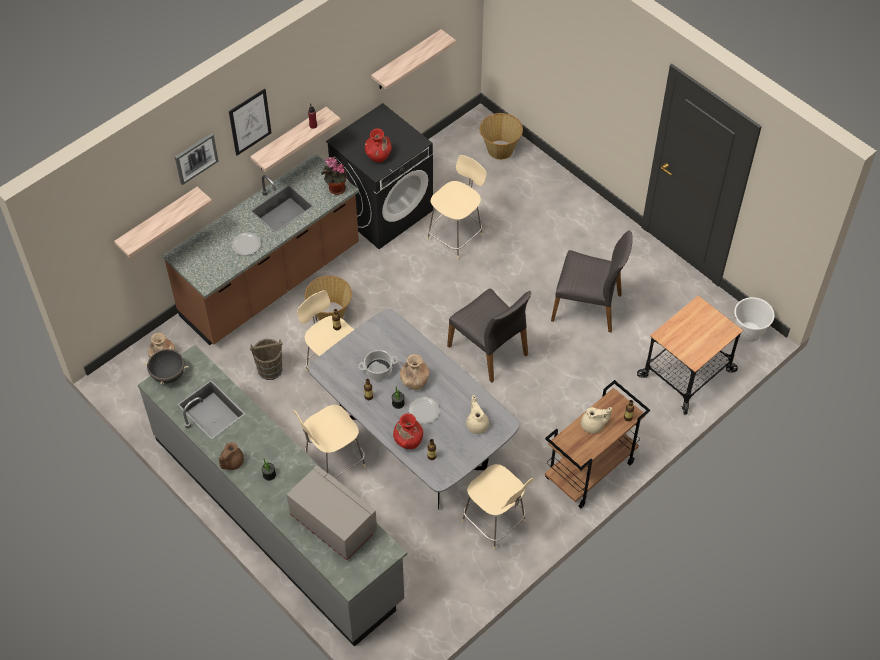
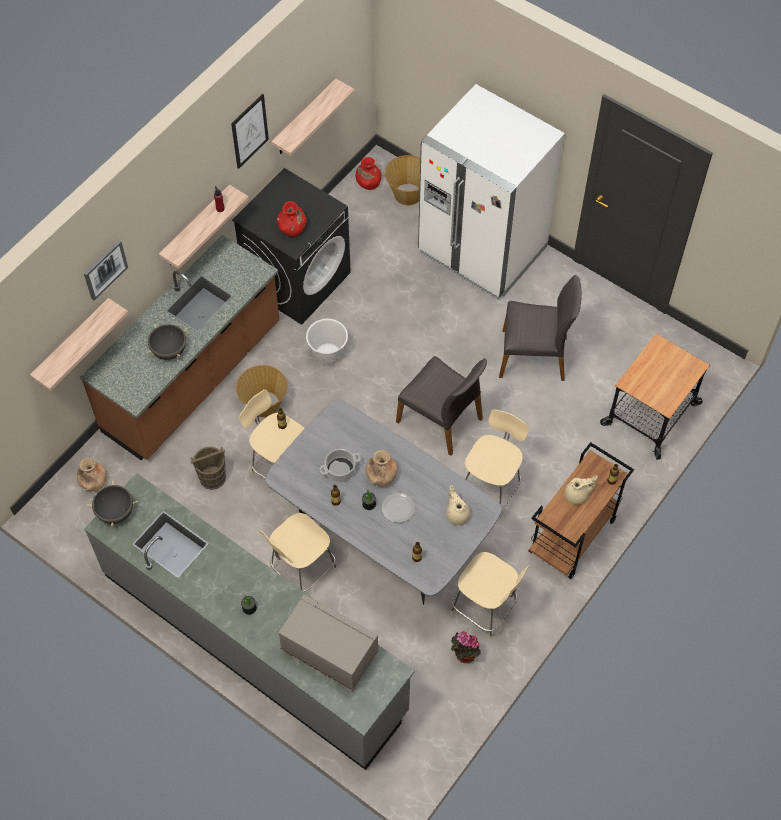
camera: 10 degrees left, 5 degrees up
brown teapot [218,442,244,470] -> none
picture [229,88,272,156] -> picture moved to [231,94,269,169]
plate [231,232,261,256] -> black cooking pot [147,324,187,360]
potted plant [321,157,347,195] -> potted plant moved to [451,631,481,663]
red vase [393,413,423,449] -> red vase moved to [356,157,381,190]
beige stool [427,155,487,260] -> beige stool moved to [465,409,529,520]
white bucket [734,297,775,342] -> white bucket moved to [306,319,348,365]
none -> white fridge [418,84,565,300]

